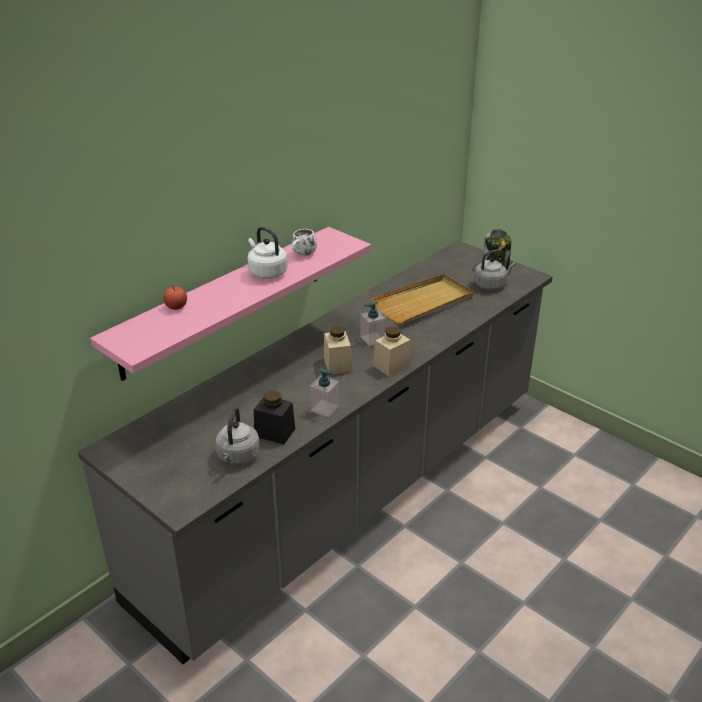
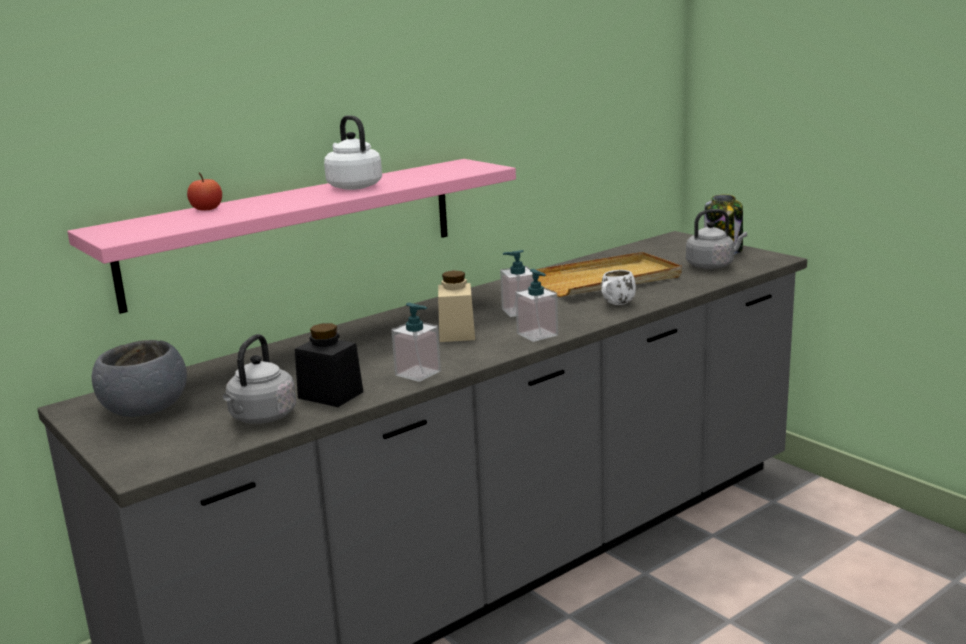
camera: 10 degrees right, 15 degrees down
white mug [292,229,317,256] -> white mug moved to [602,270,636,305]
beige jar [373,326,411,376] -> soap dispenser [515,269,558,342]
none -> grey bowl [92,340,187,417]

